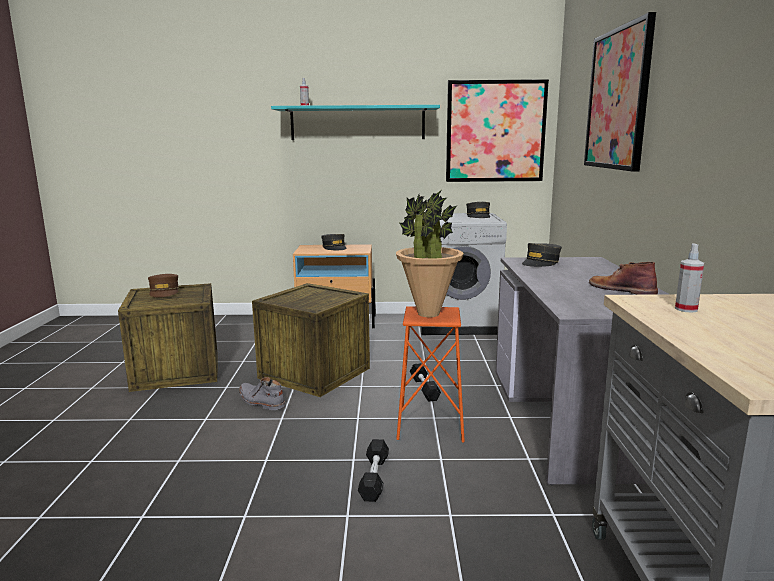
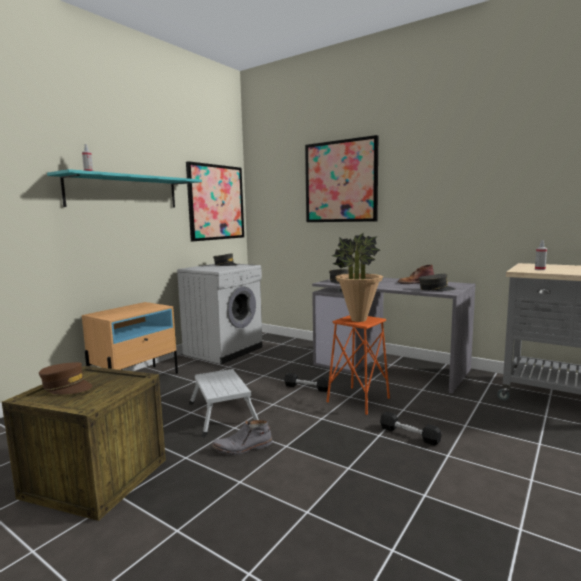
camera: 55 degrees left, 5 degrees down
crate [252,283,370,397] -> white step ladder [189,369,259,438]
grey cap [321,234,347,250] -> grey cap moved to [419,274,455,291]

